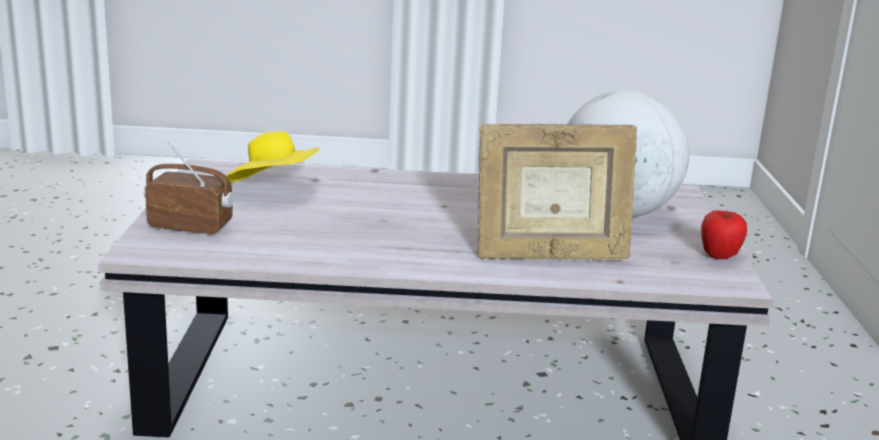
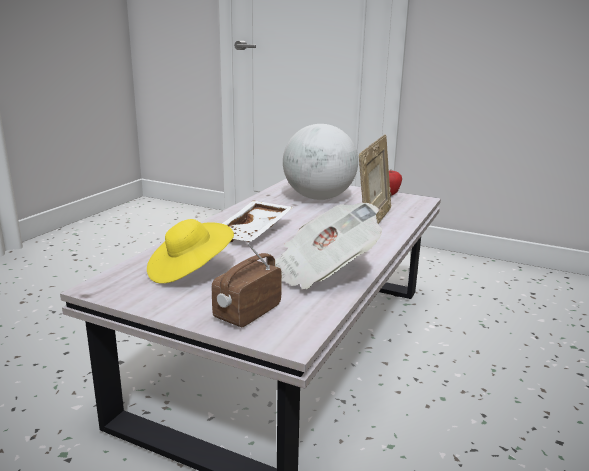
camera: 65 degrees left, 0 degrees up
none -> white tray [222,201,293,242]
none -> newspaper [275,203,382,289]

